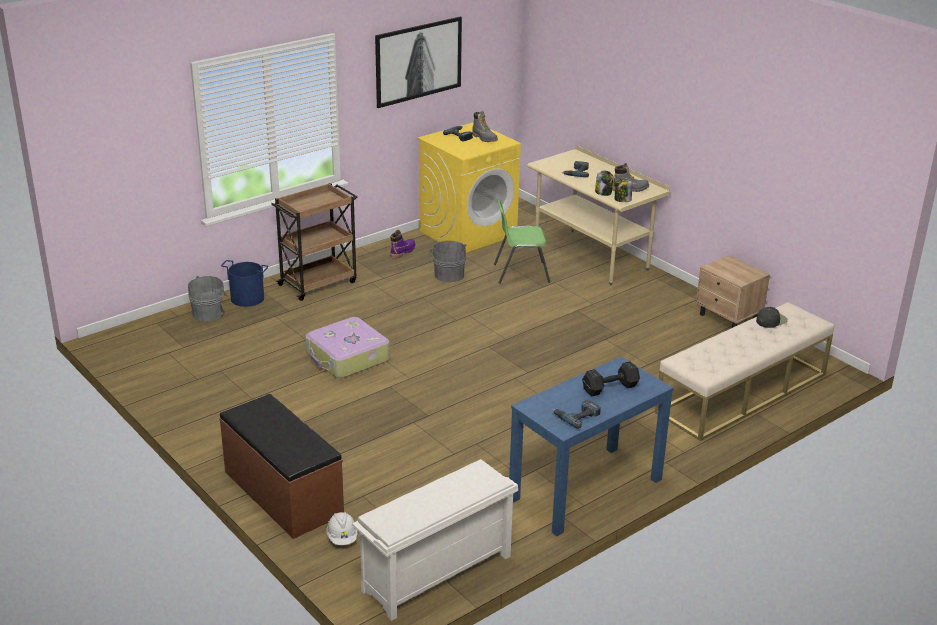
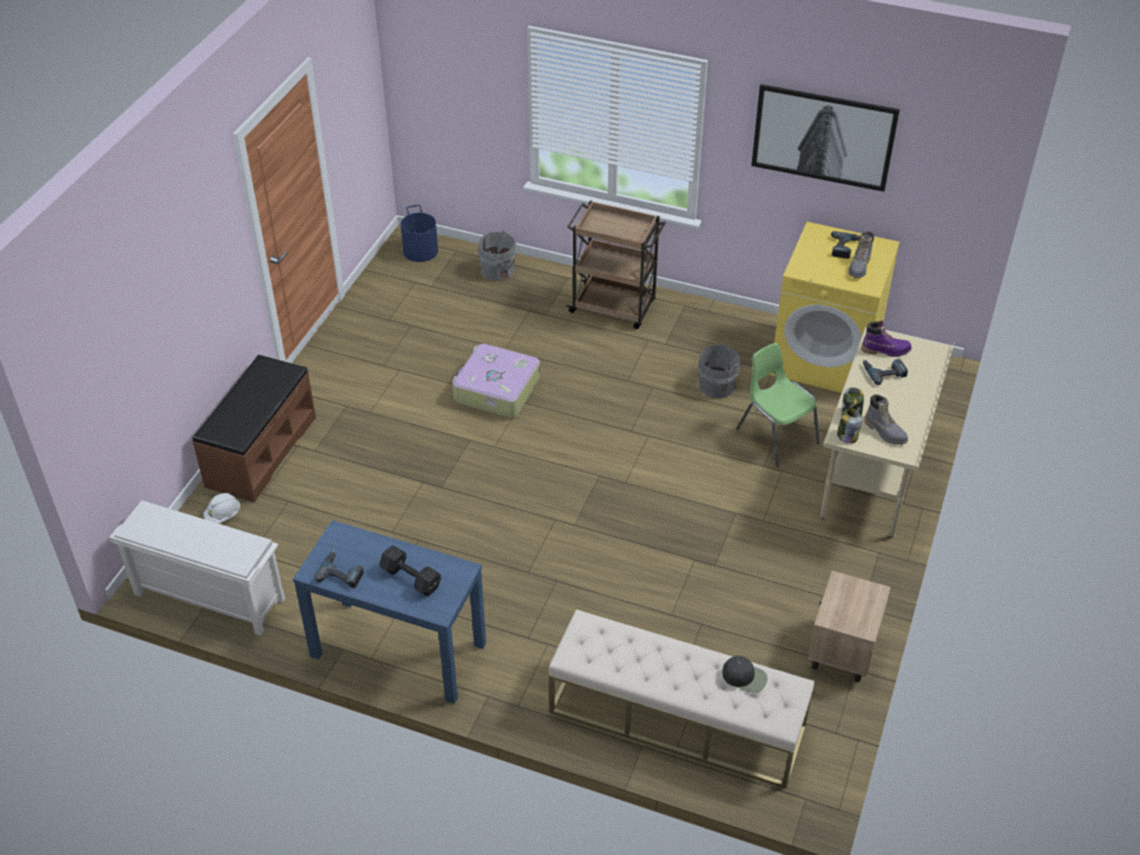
camera: 60 degrees right, 15 degrees up
blue bucket [221,260,269,307] -> blue bucket moved to [401,205,438,262]
purple boot [390,230,415,258] -> purple boot moved to [861,320,912,357]

